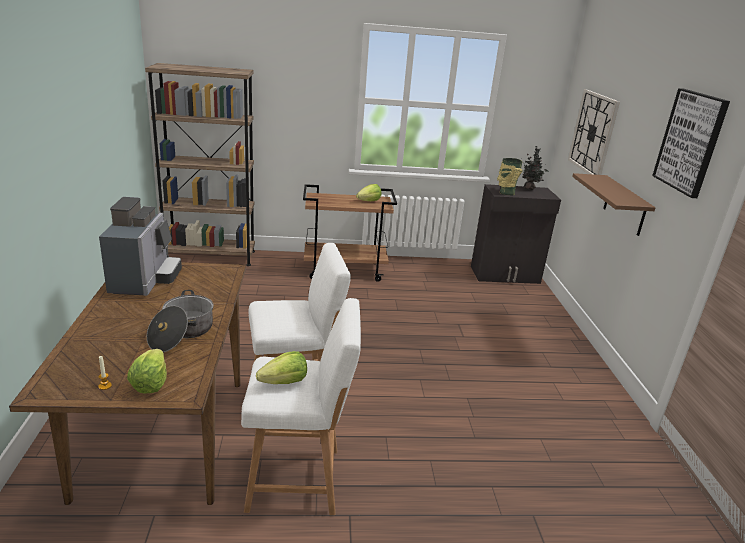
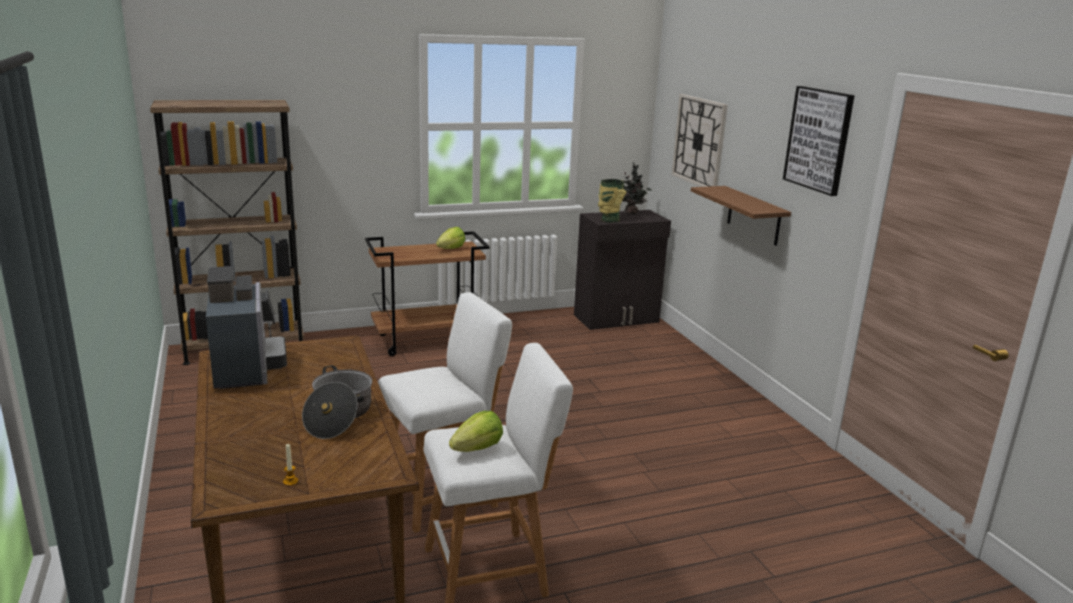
camera: 15 degrees left, 5 degrees down
lettuce [127,349,167,394] -> none

